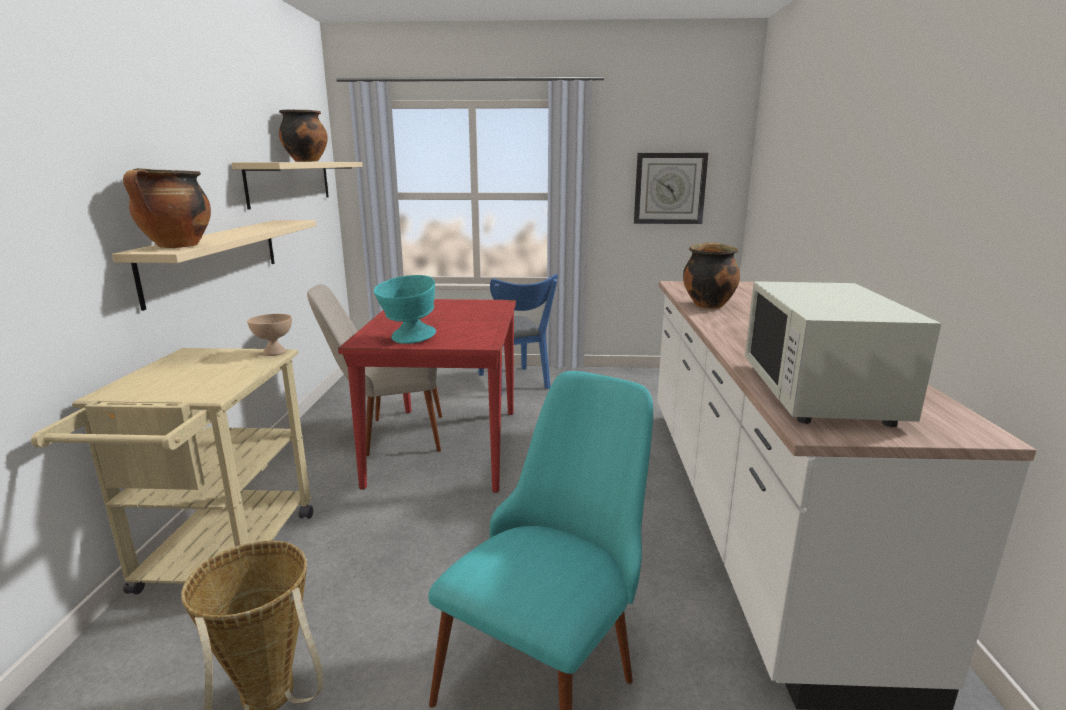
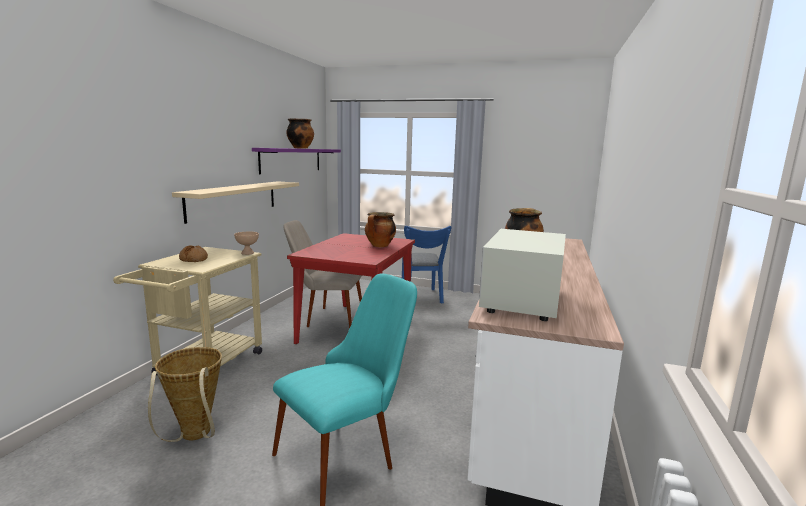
camera: 15 degrees right, 5 degrees down
cooking pot [123,168,211,248] -> cooking pot moved to [365,212,396,247]
beige shelf [232,162,363,210] -> purple shelf [252,148,341,174]
turquoise bowl [374,275,436,344] -> none
wall clock [634,153,708,224] -> none
none -> bread [179,245,208,262]

